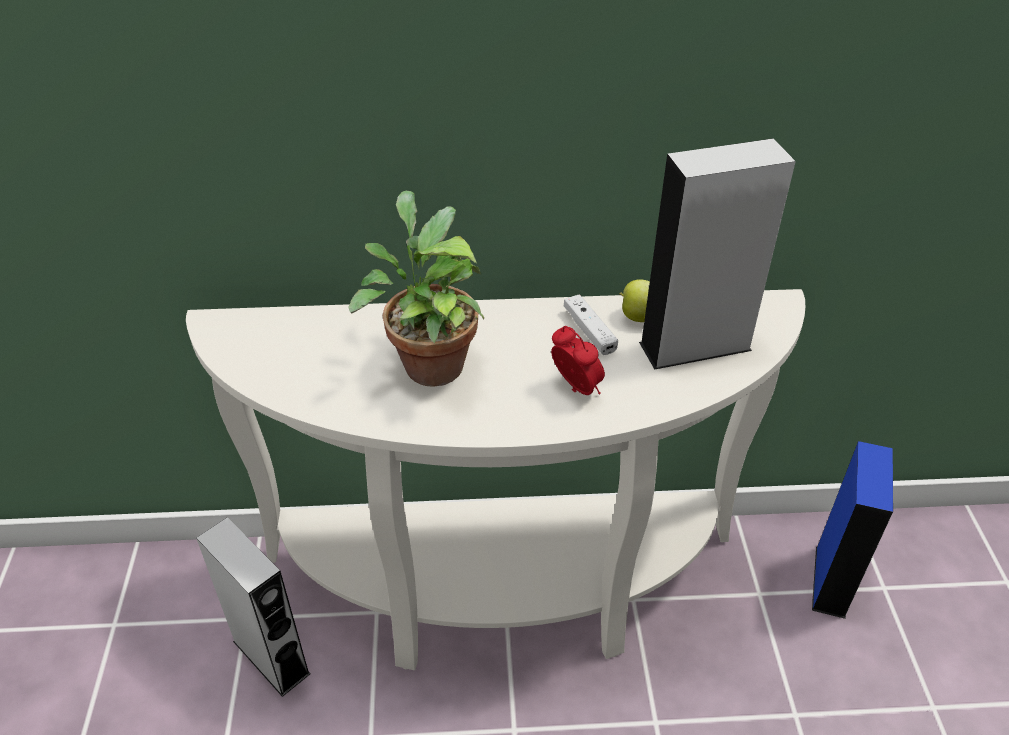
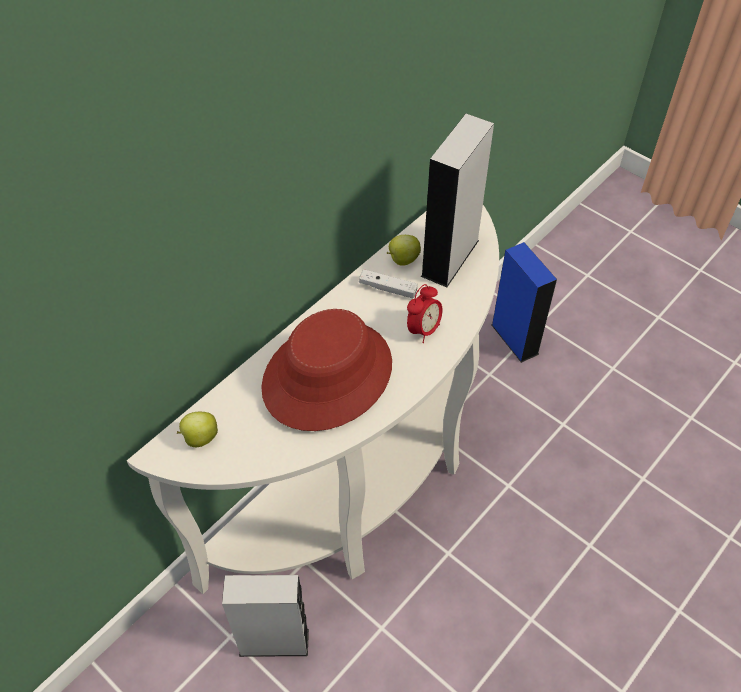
camera: 45 degrees left, 10 degrees up
potted plant [348,191,484,386] -> red hat [261,309,392,431]
alarm clock [551,326,605,395] -> alarm clock turned 120 degrees clockwise [407,284,443,343]
none -> apple [177,412,218,447]

